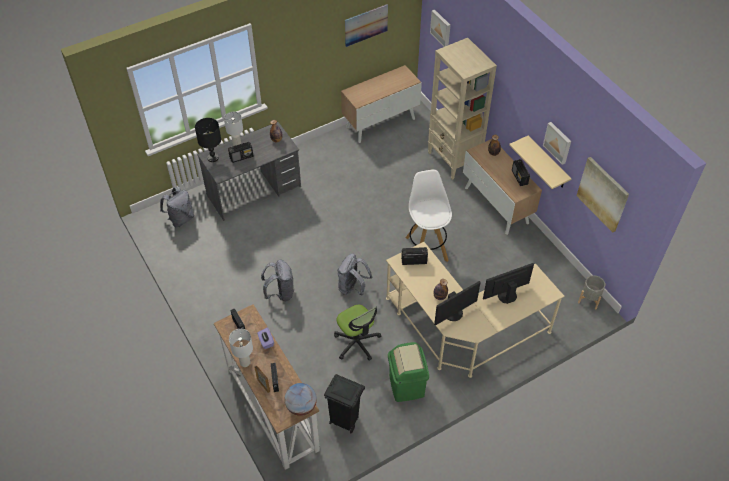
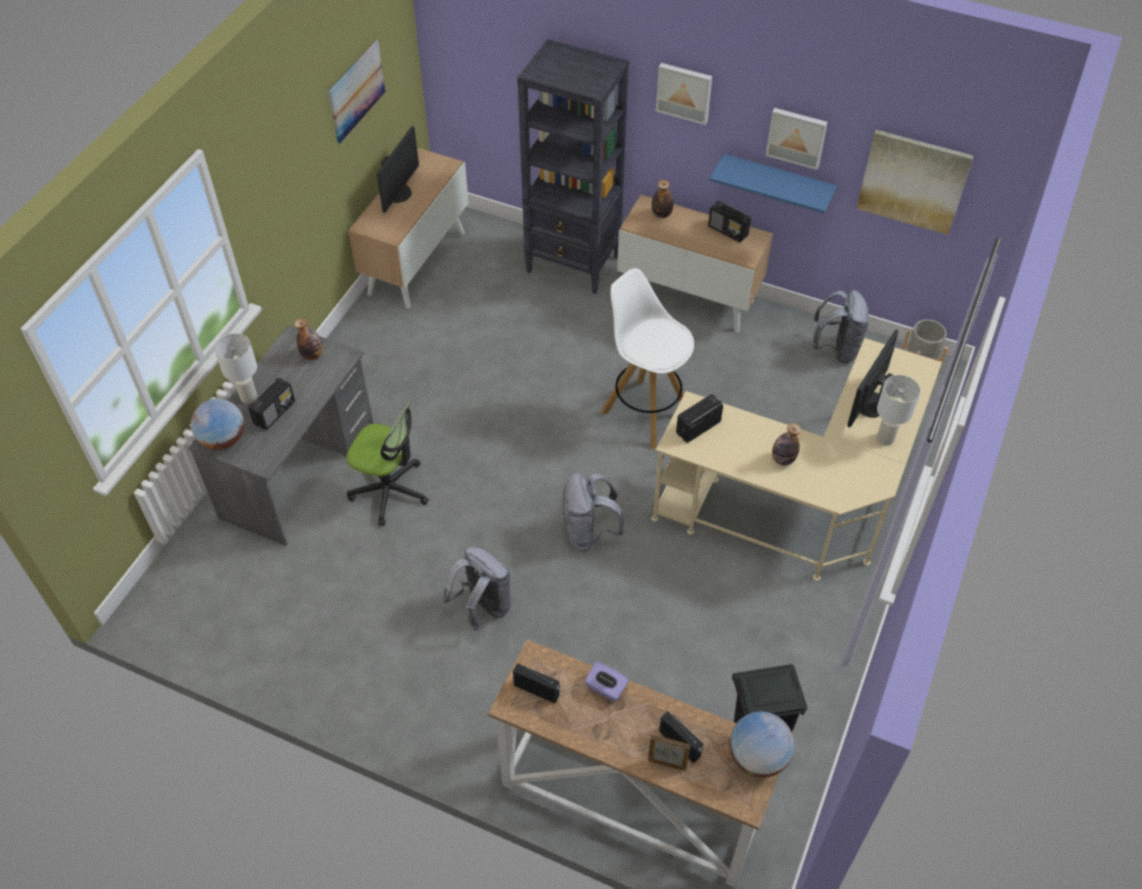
camera: 35 degrees left, 0 degrees up
grey backpack [160,187,194,228] -> grey backpack moved to [812,290,870,363]
black table lamp [195,118,221,162] -> globe [191,399,244,450]
white table lamp [229,329,253,367] -> white table lamp moved to [877,375,920,446]
office chair [334,305,381,361] -> office chair moved to [346,401,429,526]
green trash can [388,342,429,402] -> none
beige bookcase [428,38,497,180] -> black bookcase [517,39,629,294]
picture [430,9,450,47] -> picture moved to [656,63,712,125]
monitor [434,281,481,325] -> monitor moved to [377,126,419,213]
beige shelf [509,135,572,189] -> blue shelf [709,154,837,213]

